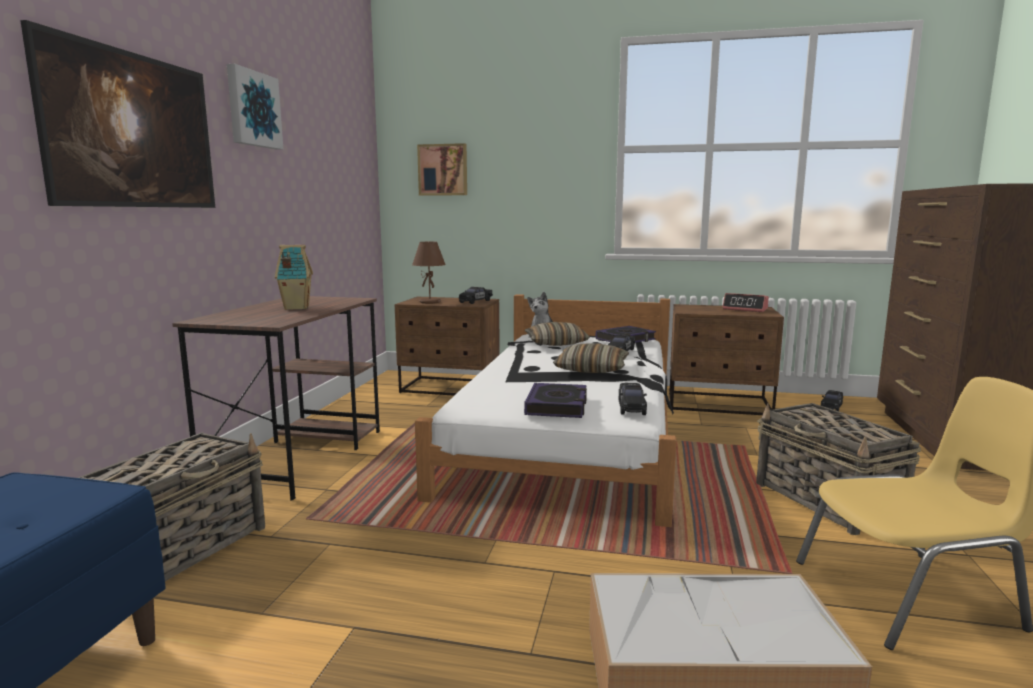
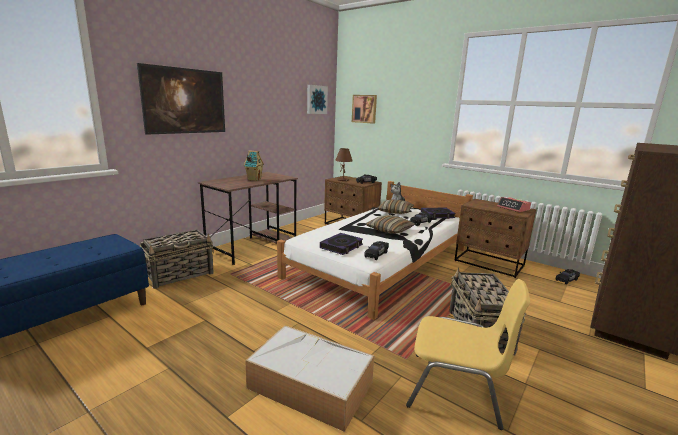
camera: 25 degrees right, 5 degrees up
picture [227,64,283,149] -> picture moved to [307,85,328,114]

